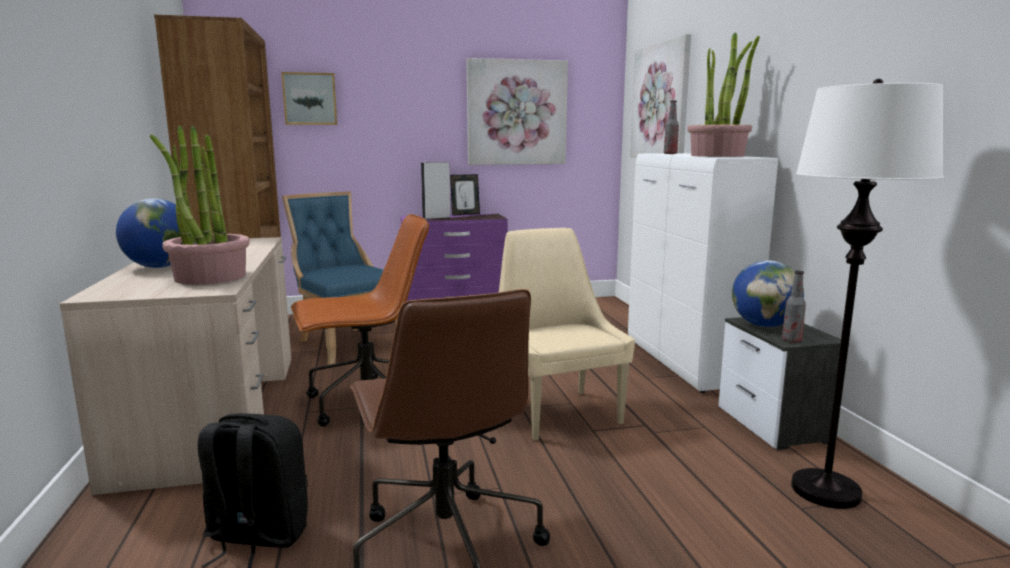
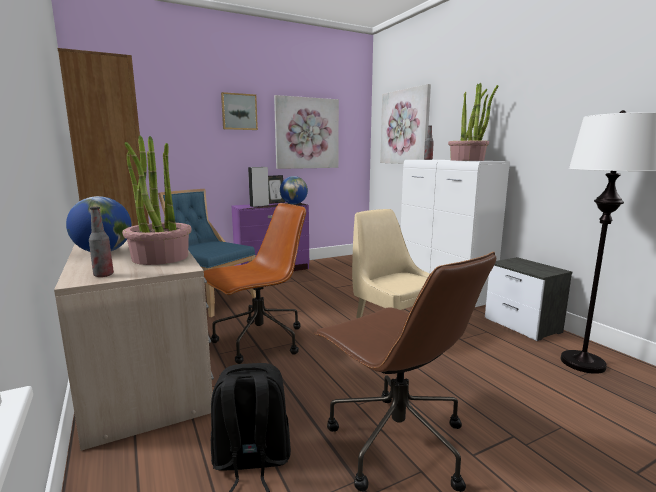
camera: 15 degrees left, 0 degrees up
picture [281,72,337,125] -> picture moved to [221,92,258,130]
globe [732,260,804,327] -> globe moved to [280,176,308,204]
bottle [782,271,806,343] -> bottle moved to [89,207,114,277]

